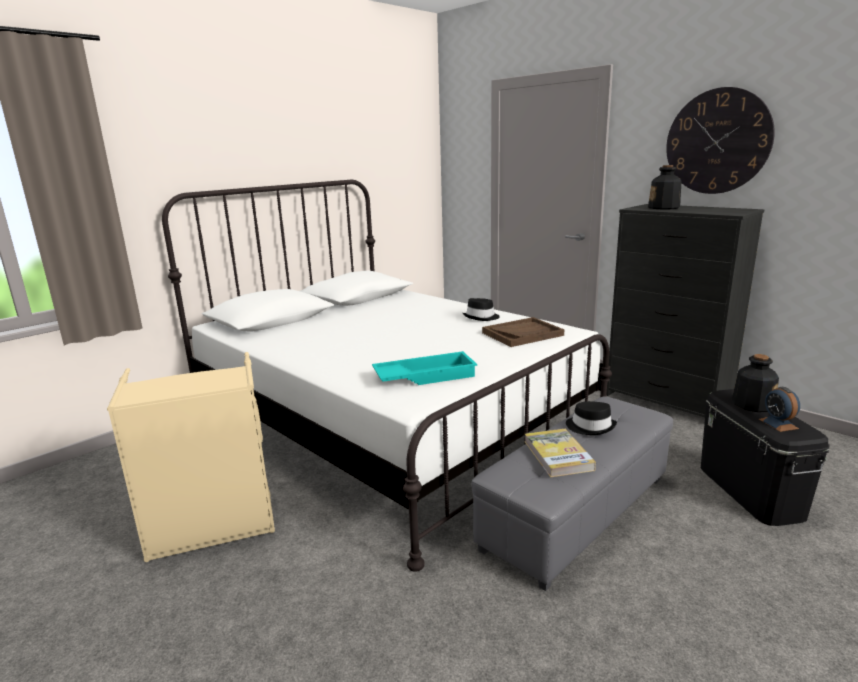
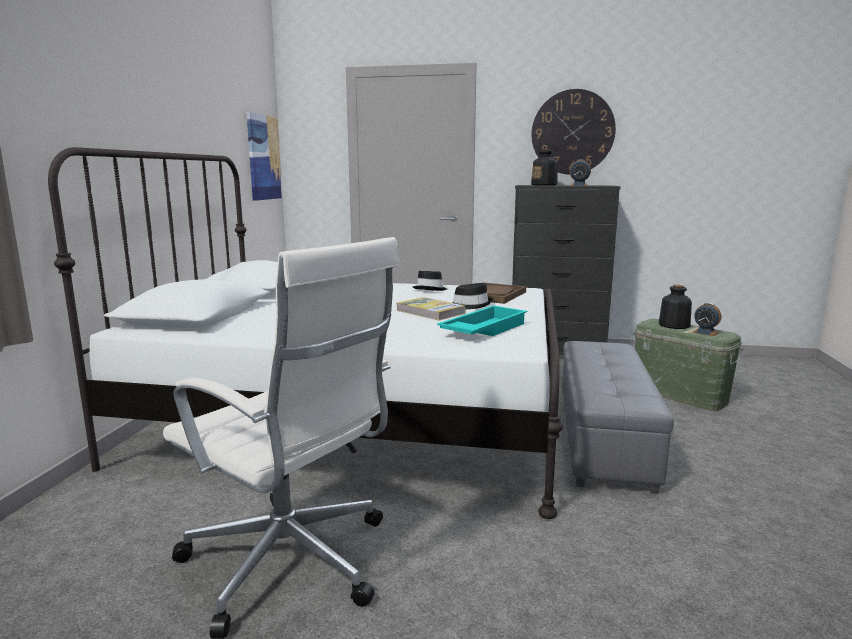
camera: 35 degrees left, 5 degrees down
beige laundry basket [107,352,275,562] -> white office chair [163,237,399,639]
book [524,429,596,477] -> book moved to [396,297,466,321]
black hat [566,401,617,435] -> black hat moved to [453,283,493,309]
black storage box [701,389,830,526] -> green storage box [633,319,743,411]
none -> picture [246,112,282,201]
none -> alarm clock [570,159,591,186]

